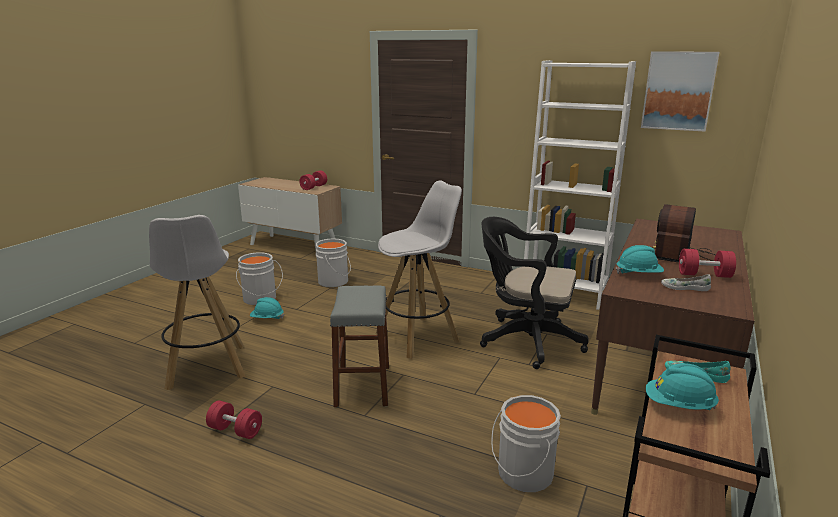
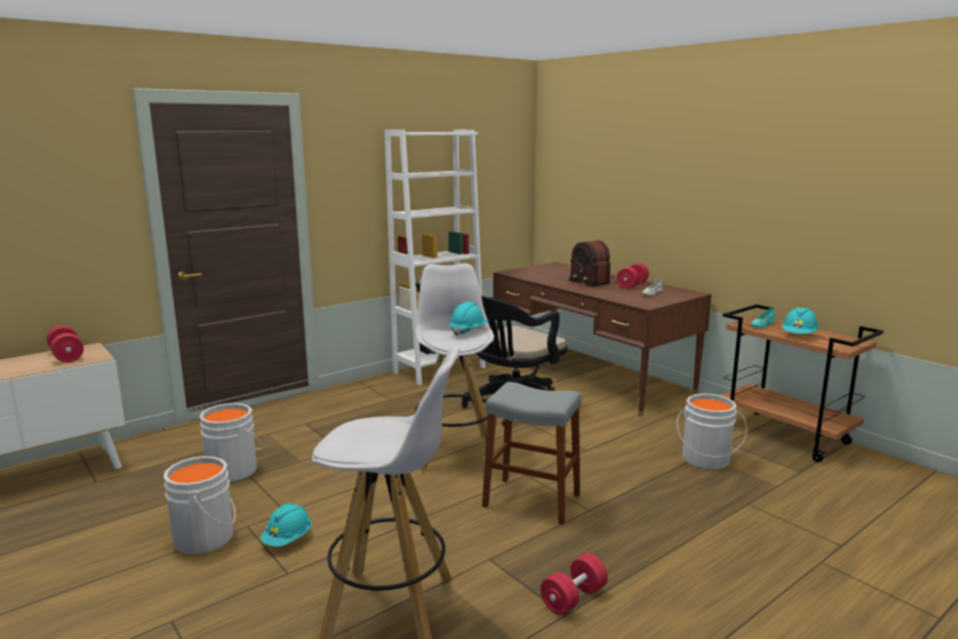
camera: 65 degrees left, 5 degrees down
turquoise hard hat [616,245,664,274] -> turquoise hard hat moved to [449,302,488,336]
picture [641,51,719,132] -> none

